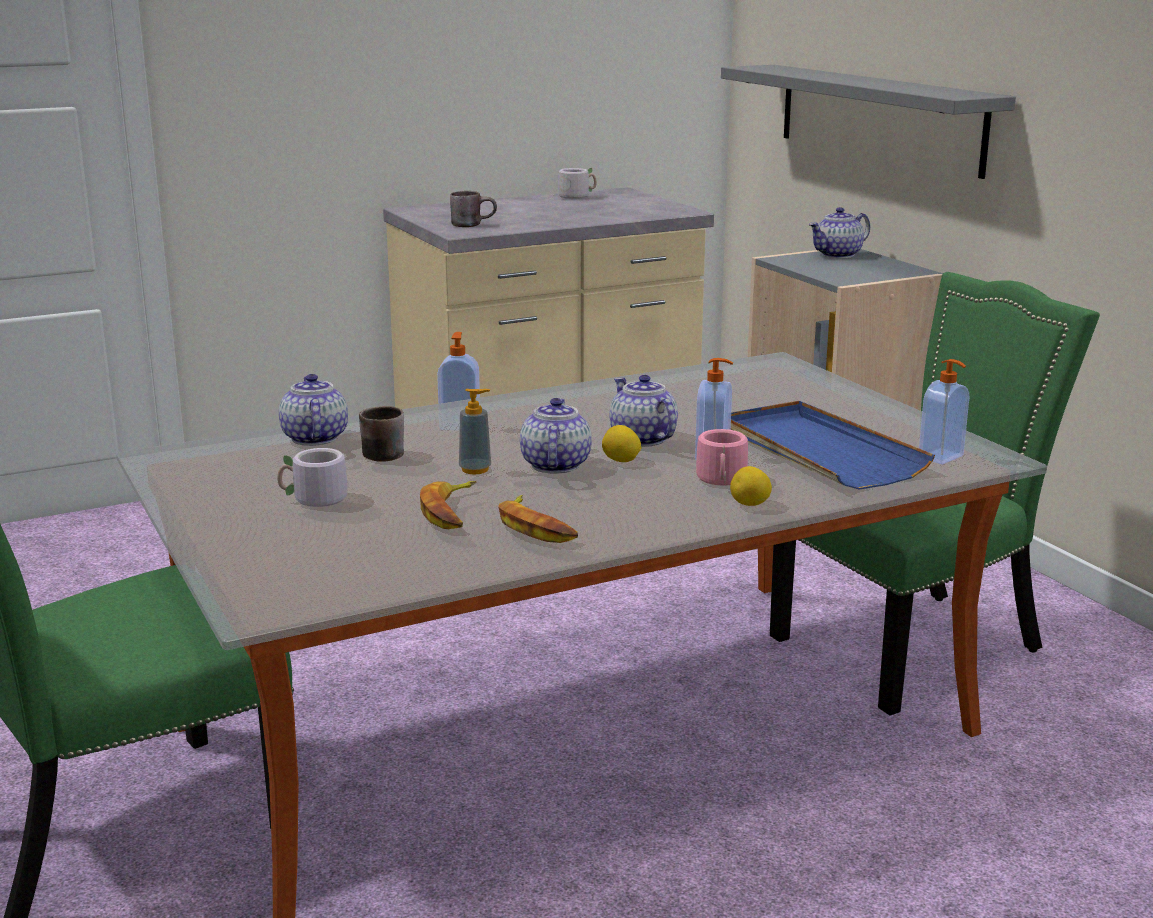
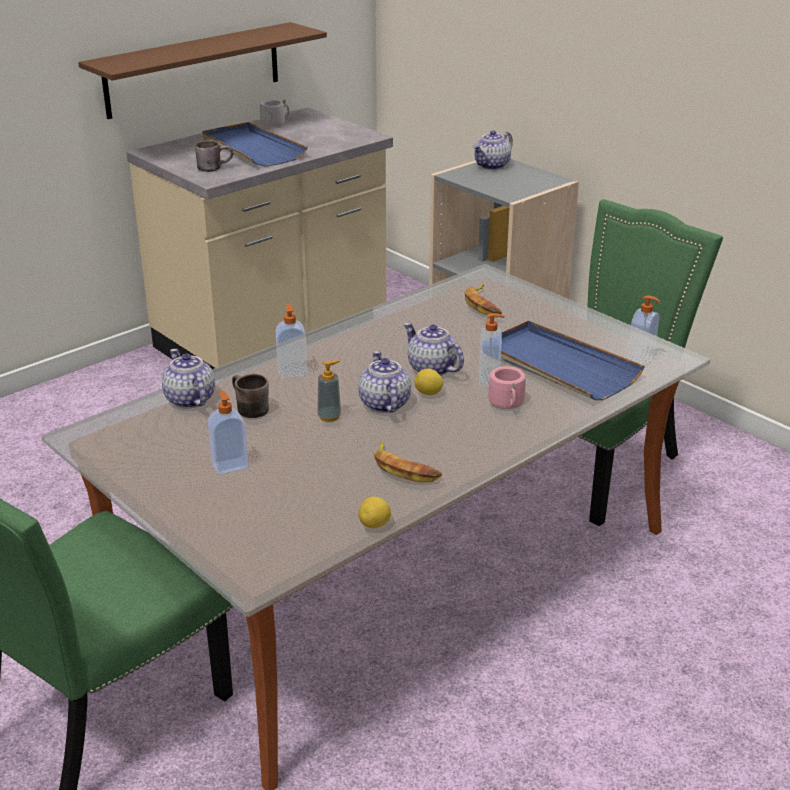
camera: 15 degrees left, 10 degrees up
grey mug [277,448,350,507] -> soap dispenser [208,391,249,475]
banana [420,481,476,529] -> banana moved to [465,285,502,315]
grey shelf [721,65,1016,179] -> none
lemon [730,466,772,506] -> lemon moved to [358,497,391,528]
none -> brown shelf [78,22,327,119]
none -> blue tray [202,122,308,167]

